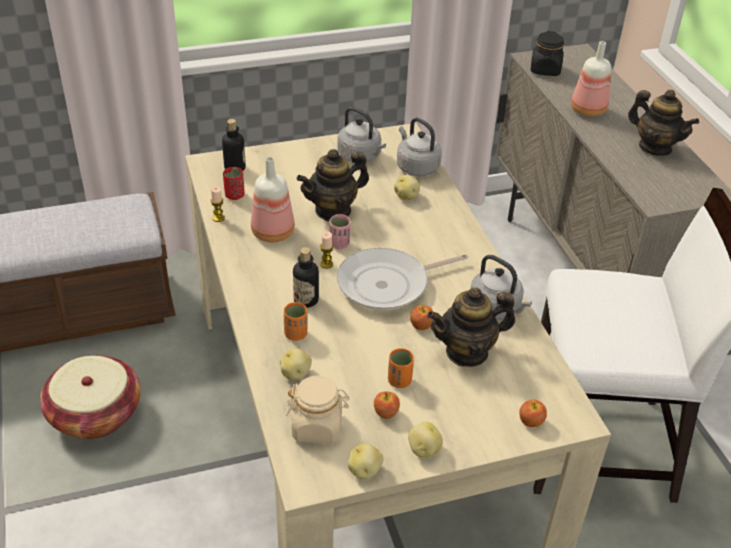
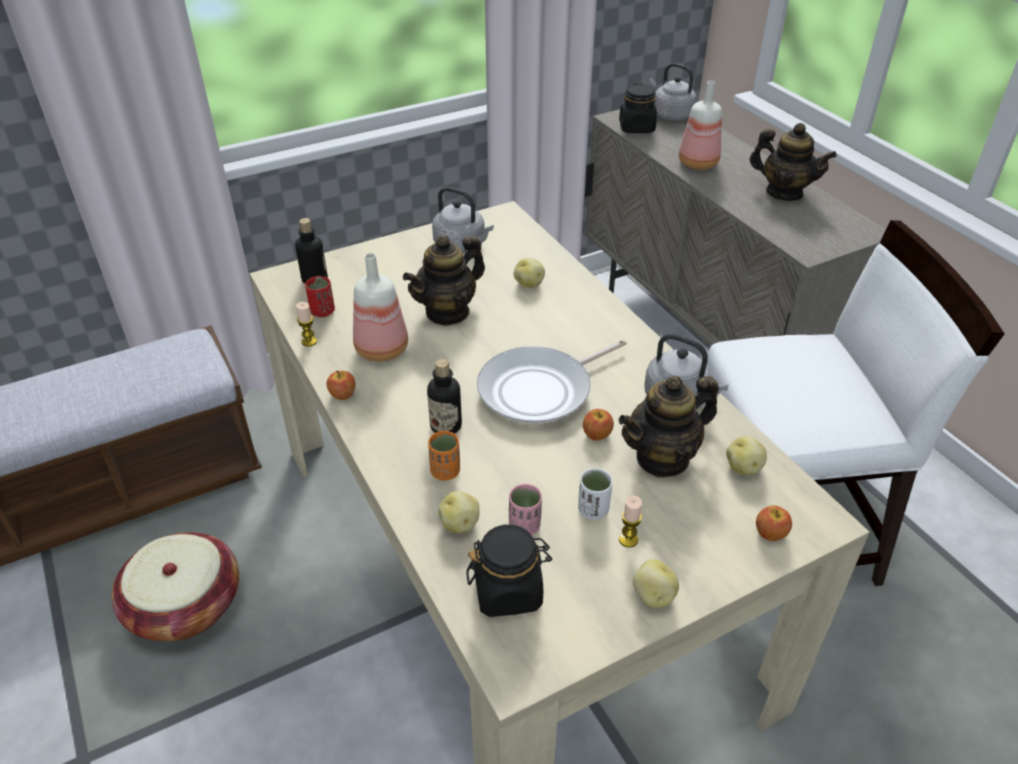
camera: 10 degrees left, 0 degrees up
beige jar [286,376,350,444] -> black jar [466,524,552,617]
candle [320,231,333,269] -> candle moved to [619,496,642,548]
pink cup [329,214,351,249] -> pink cup moved to [509,484,542,535]
potato [348,443,384,480] -> potato moved to [726,436,767,475]
apple [374,391,400,419] -> apple moved to [326,370,355,400]
orange cup [388,348,414,388] -> white cup [578,468,613,520]
grey kettle [397,118,442,177] -> grey kettle moved to [649,63,696,121]

